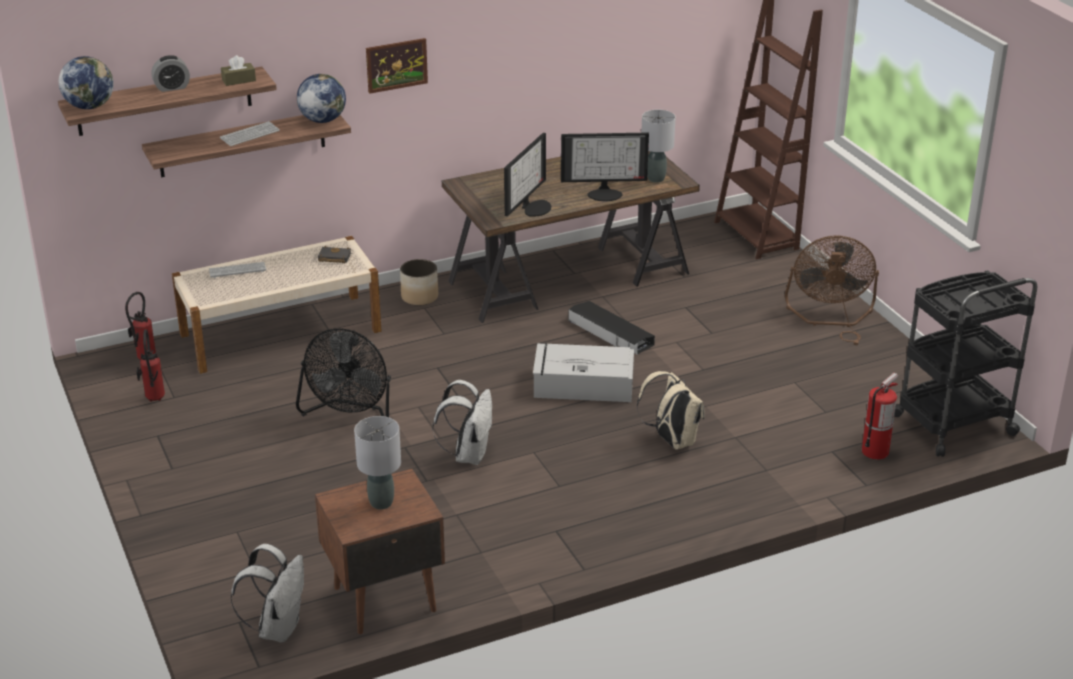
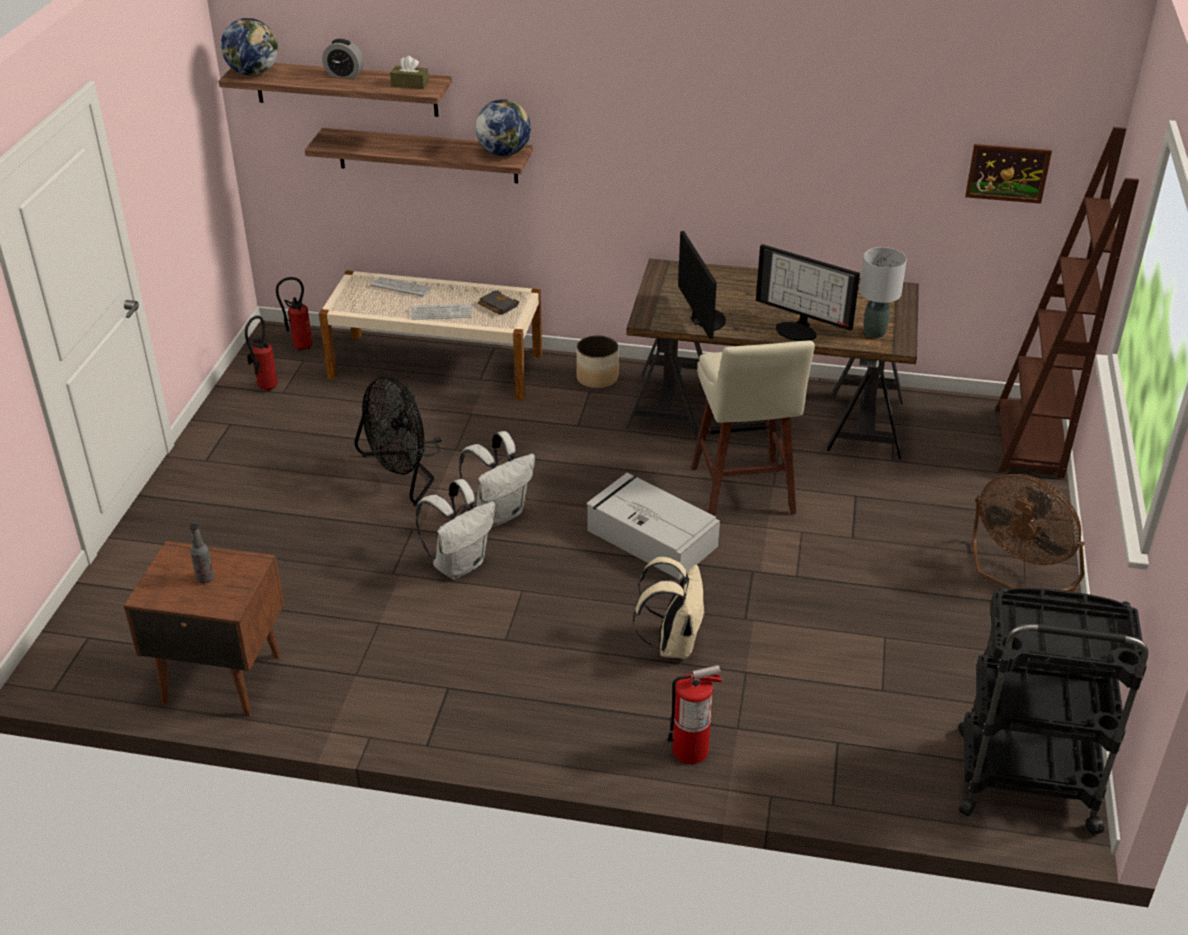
camera: 35 degrees right, 5 degrees up
keyboard [220,121,280,146] -> keyboard moved to [411,303,472,320]
white backpack [231,544,304,643] -> white backpack moved to [459,431,535,527]
grey table lamp [354,416,401,510] -> bottle [190,523,214,584]
picture [366,38,428,94] -> picture moved to [965,144,1052,204]
monitor [504,133,551,217] -> monitor turned 75 degrees counterclockwise [678,231,726,339]
black storage box [568,301,655,355] -> beige stool [691,341,815,516]
fire extinguisher [862,373,898,459] -> fire extinguisher moved to [667,665,722,764]

